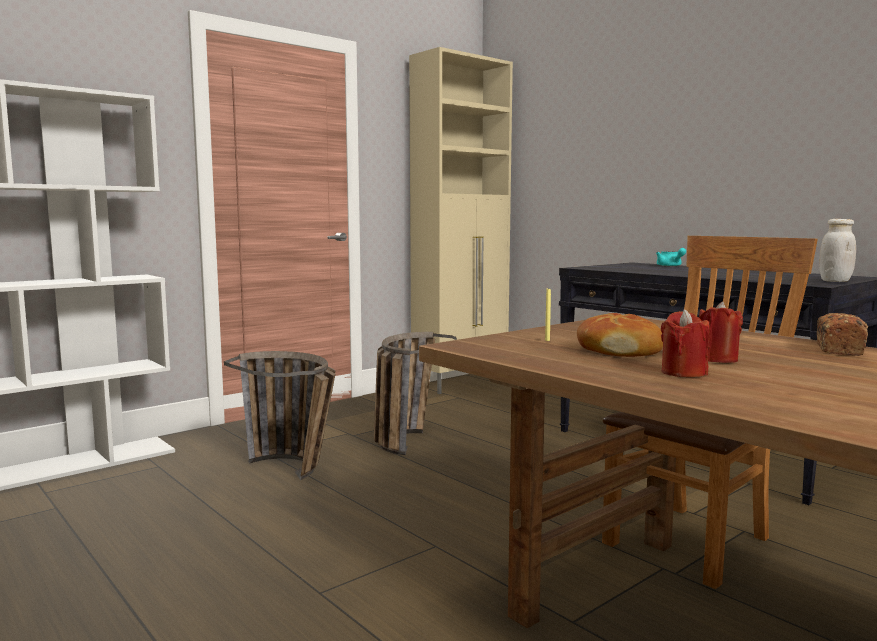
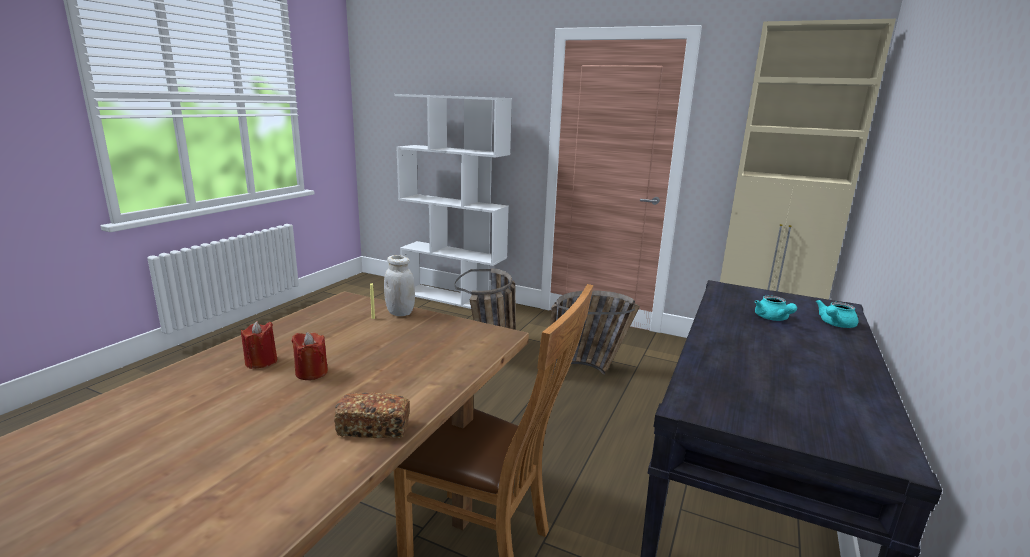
camera: 65 degrees right, 10 degrees up
bread [577,313,663,357] -> none
white jar [819,219,856,282] -> white jar moved to [384,255,415,316]
none -> turquoise teapot [755,295,797,321]

